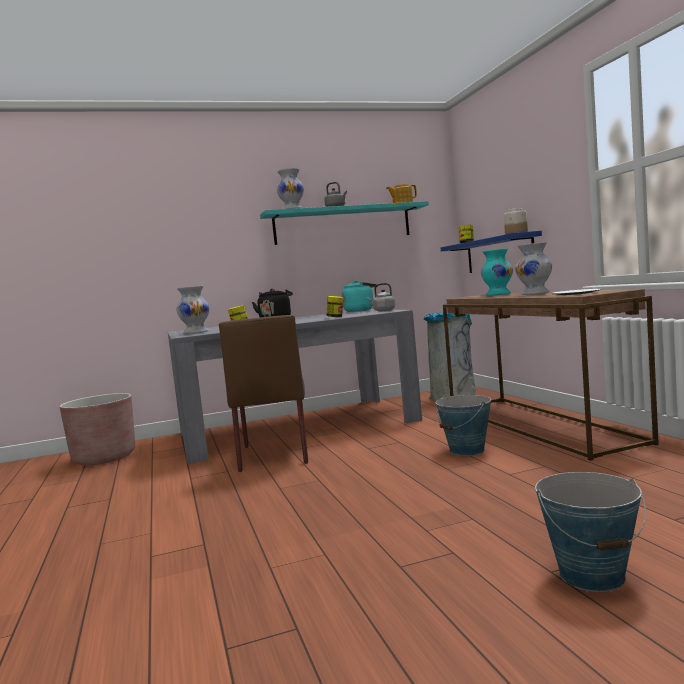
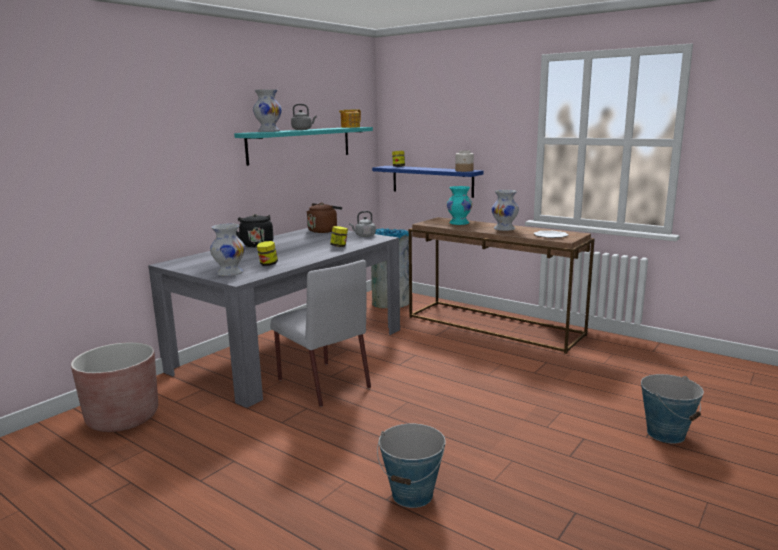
camera: 35 degrees left, 10 degrees up
brown chair [219,315,308,472] -> grey chair [270,260,371,407]
turquoise kettle [342,280,377,312] -> brown kettle [306,203,342,233]
bucket [435,395,491,456] -> bucket moved to [377,424,446,508]

